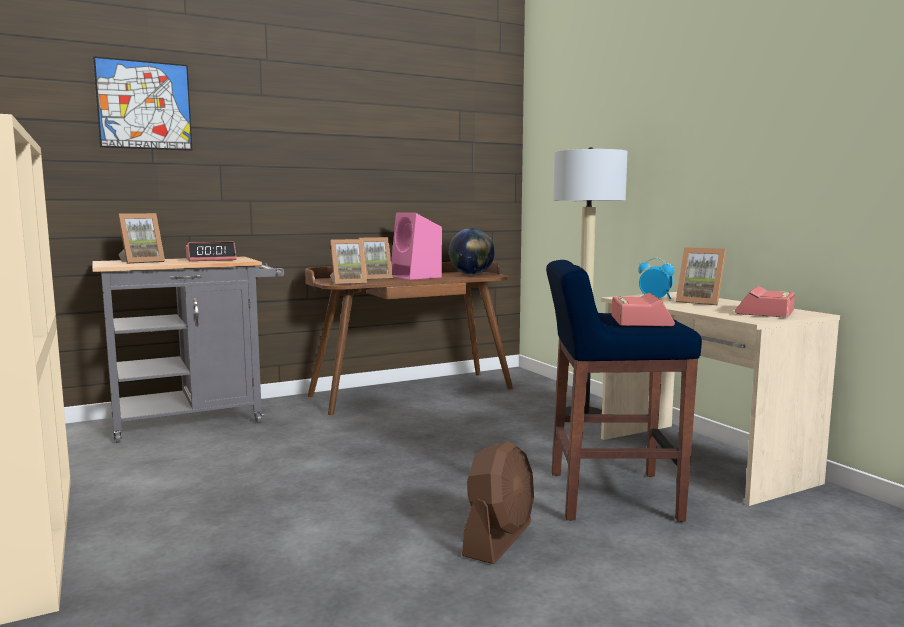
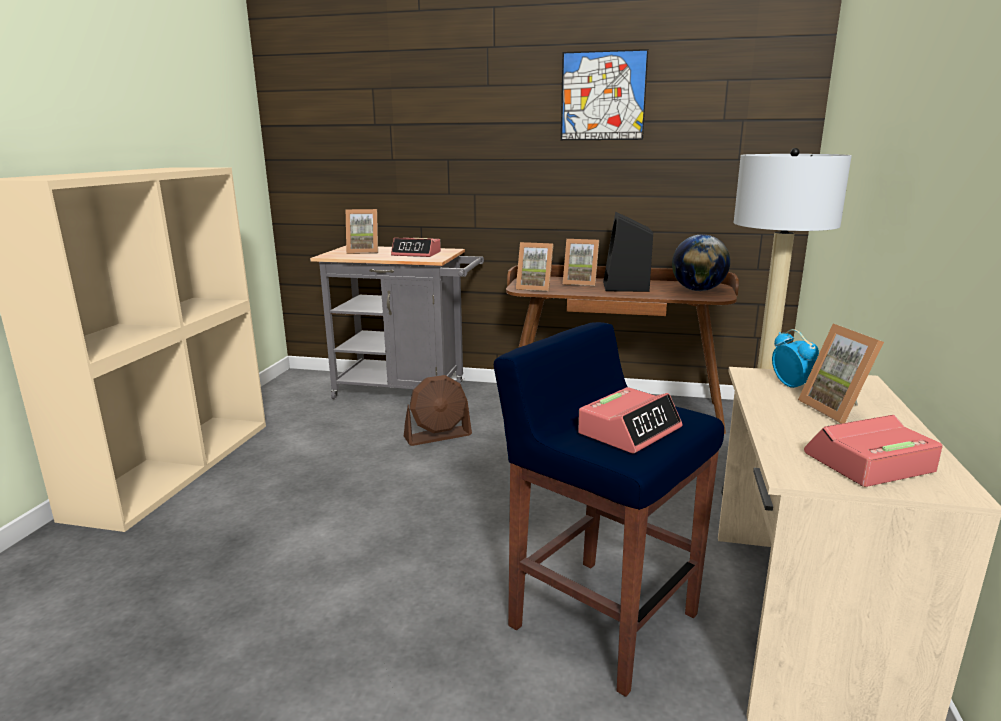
camera: 40 degrees right, 10 degrees up
picture [93,56,192,151] -> picture moved to [561,49,648,140]
pink speaker [391,212,442,280] -> black speaker [603,212,653,292]
brown fan [462,441,534,564] -> brown fan moved to [404,375,472,446]

